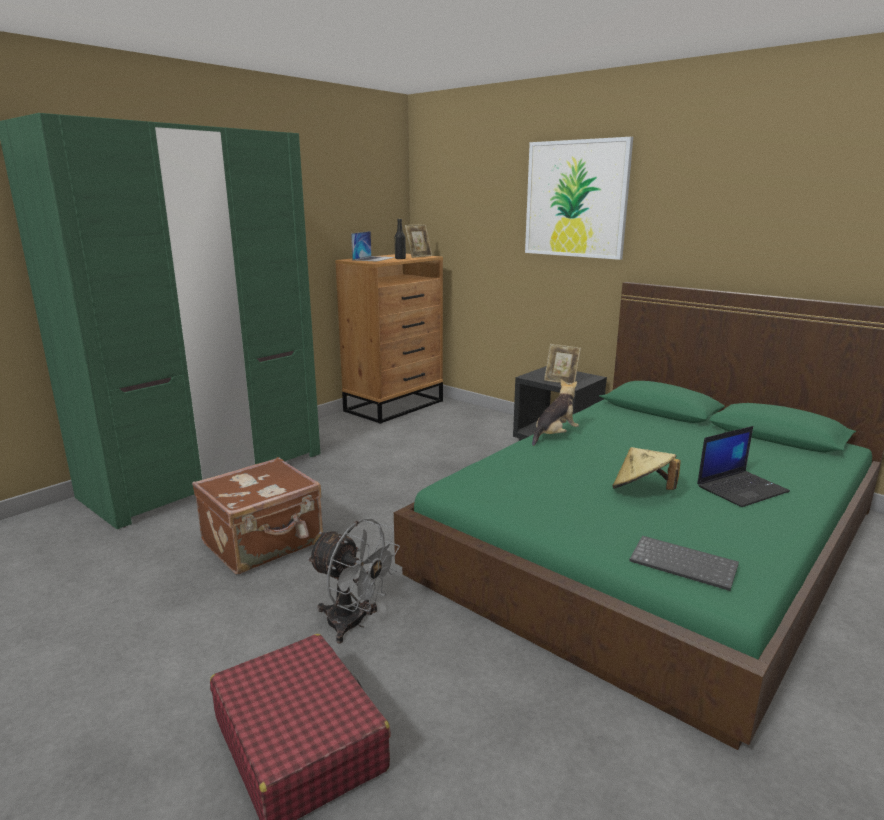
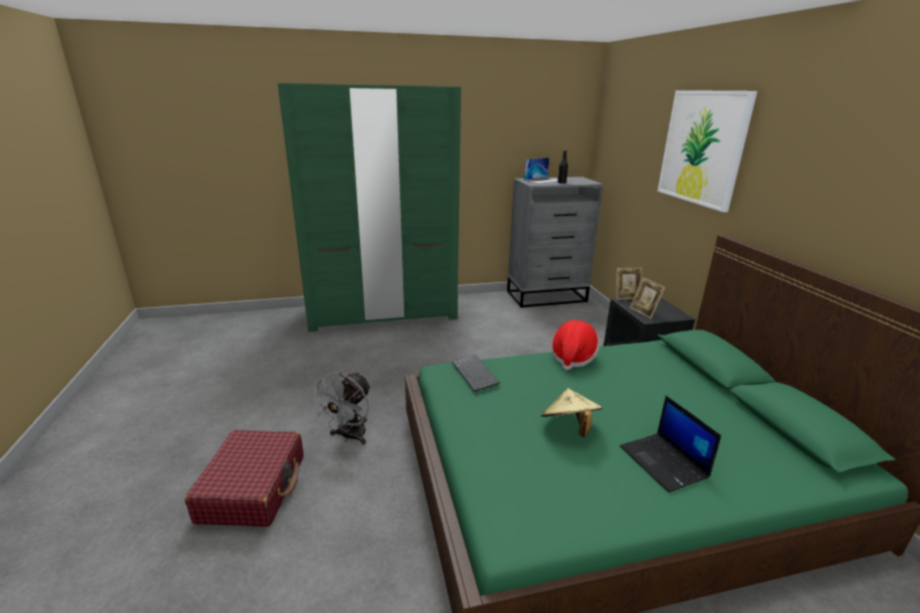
camera: 35 degrees right, 5 degrees up
brown suitcase [192,457,323,574] -> none
grey fan [307,518,400,643] -> grey fan turned 45 degrees clockwise [310,372,371,445]
brown dresser [335,254,443,424] -> grey dresser [507,177,603,308]
picture frame [405,224,432,258] -> picture frame moved to [616,268,642,300]
plush toy [532,379,579,446] -> hat [551,320,599,370]
keyboard [629,536,739,591] -> keyboard moved to [452,355,500,392]
laptop [697,426,790,507] -> laptop turned 60 degrees clockwise [620,396,721,493]

